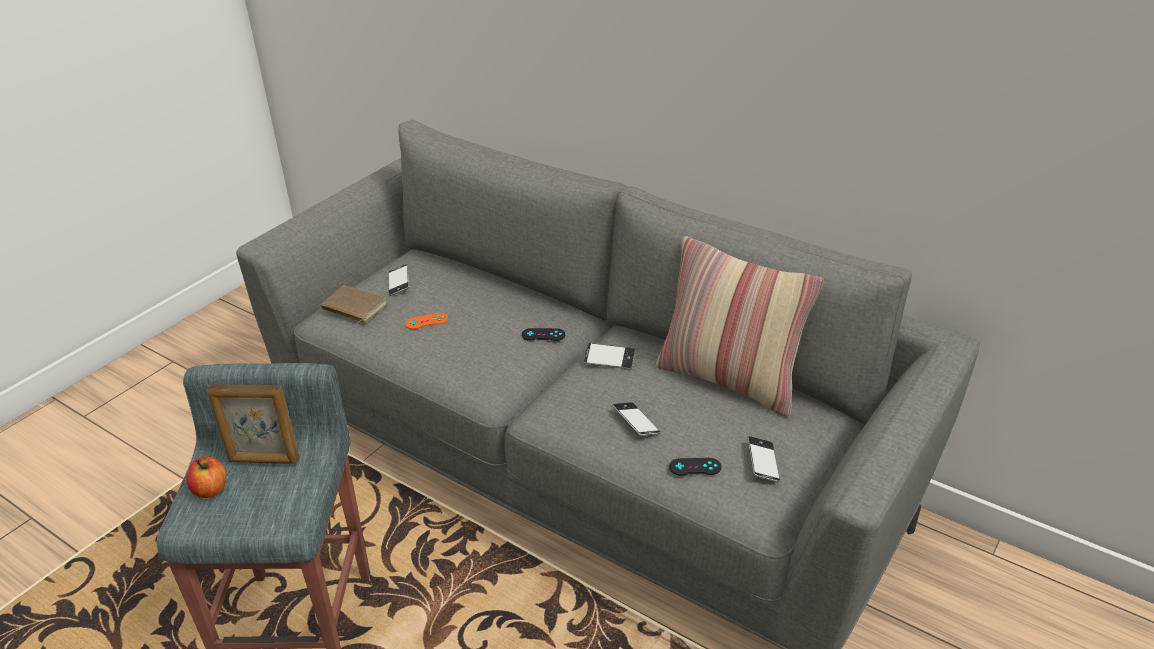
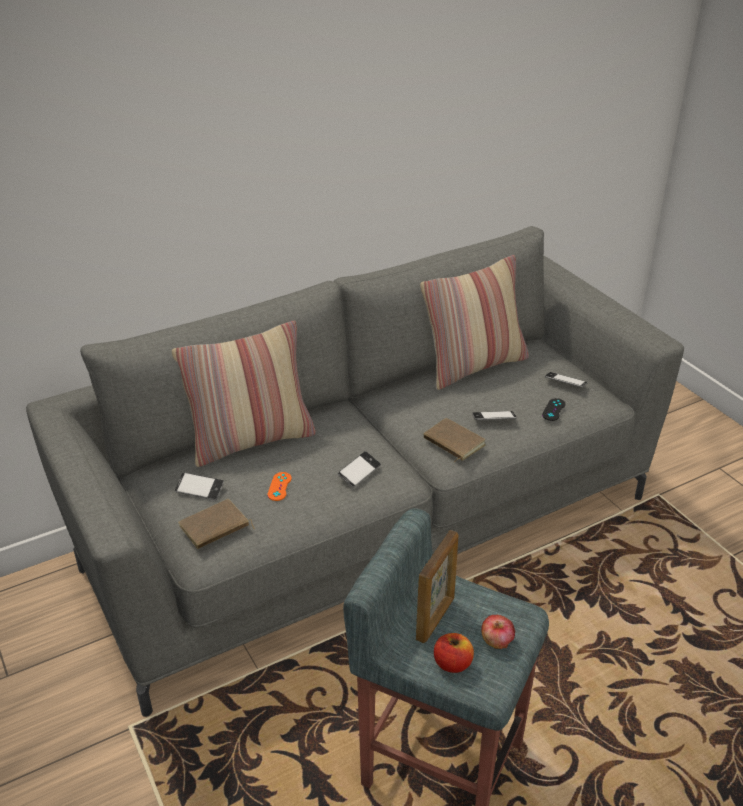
camera: 65 degrees left, 0 degrees up
black game controller [522,328,565,341] -> none
phone [584,343,635,369] -> phone moved to [338,451,381,488]
none -> pillow [172,321,316,467]
none -> brown book [423,418,485,462]
none -> apple [481,615,515,649]

